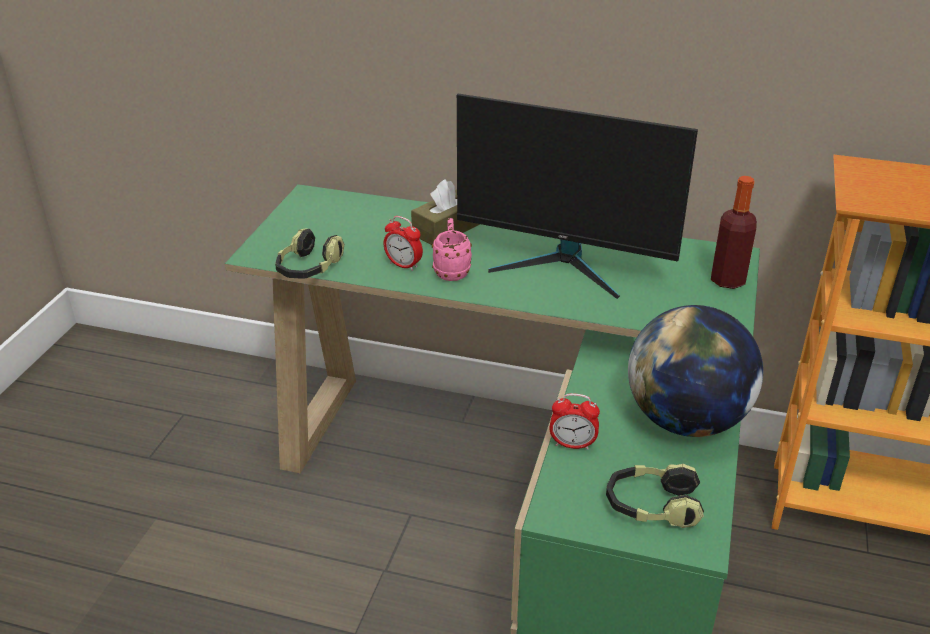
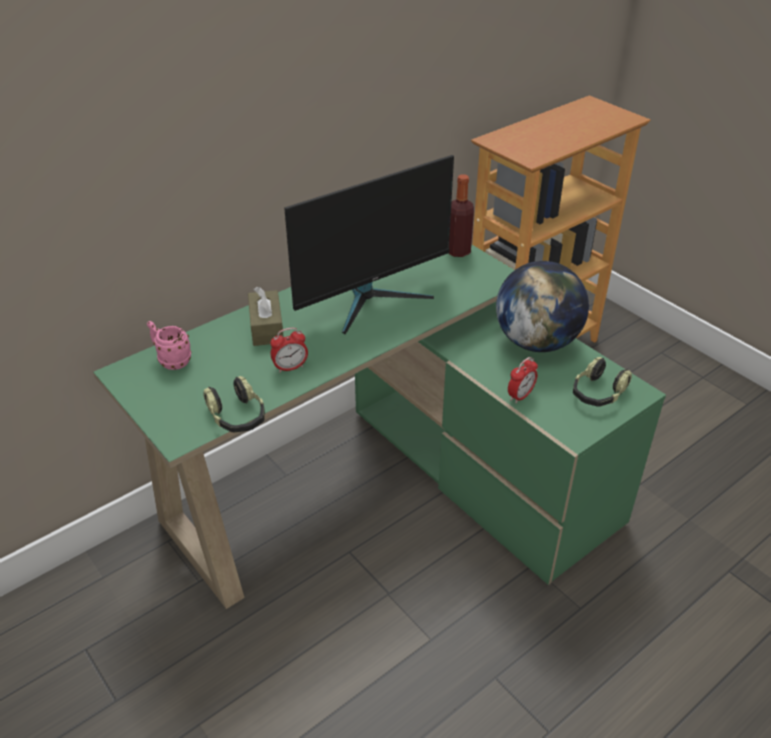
camera: 55 degrees left, 5 degrees up
pink mug [432,218,472,281] -> pink mug moved to [147,321,191,370]

